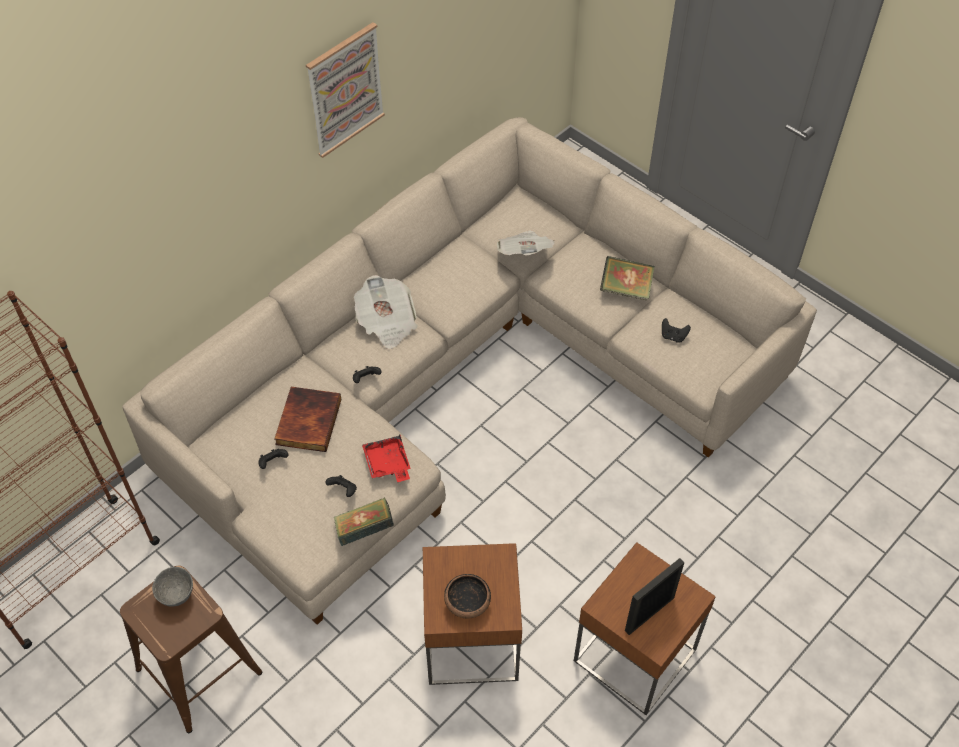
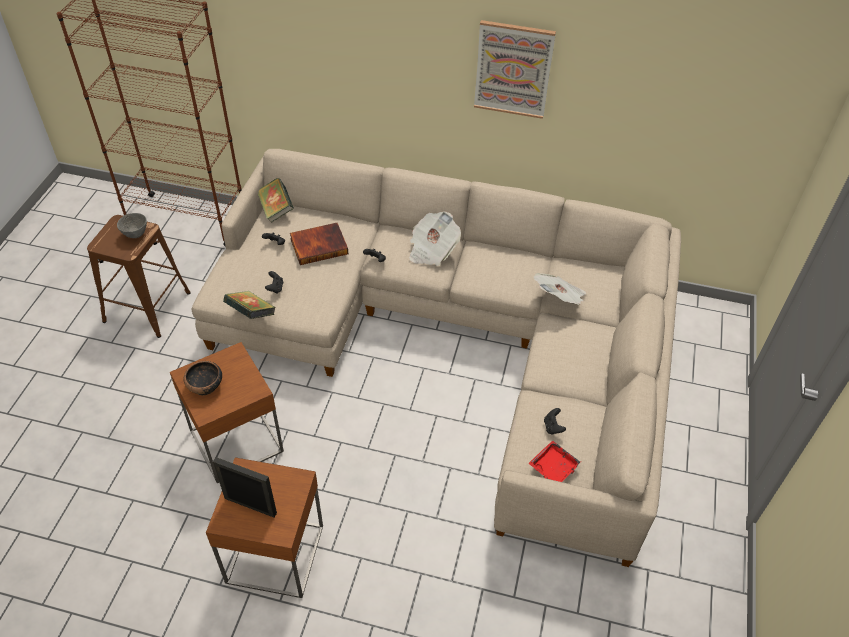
camera: 60 degrees right, 5 degrees down
red tray [362,434,411,482] -> red tray moved to [529,440,580,482]
book [600,256,655,300] -> book moved to [258,178,294,223]

